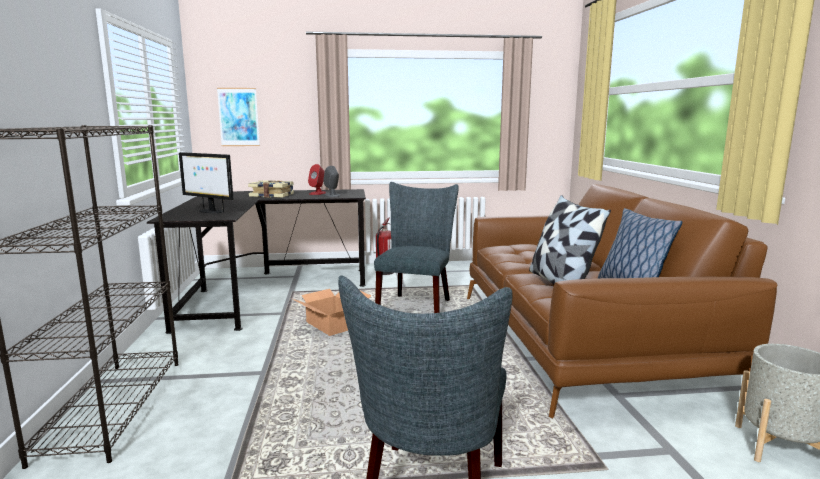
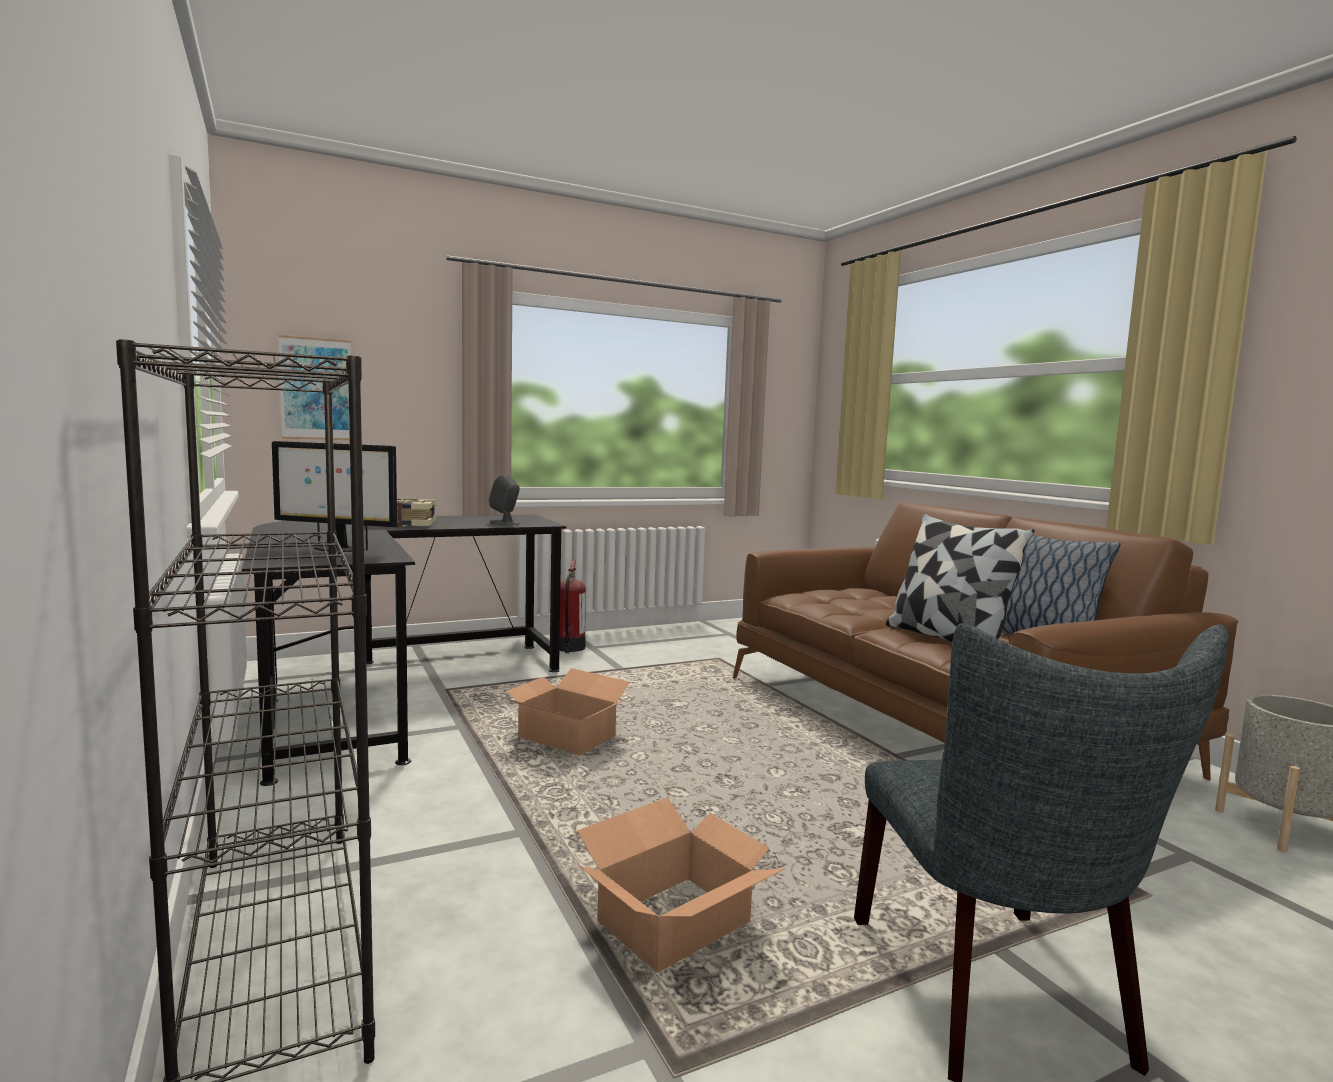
camera: 20 degrees left, 5 degrees down
red speaker [308,164,326,195] -> none
grey chair [374,182,459,313] -> none
none -> cardboard box [577,797,785,973]

